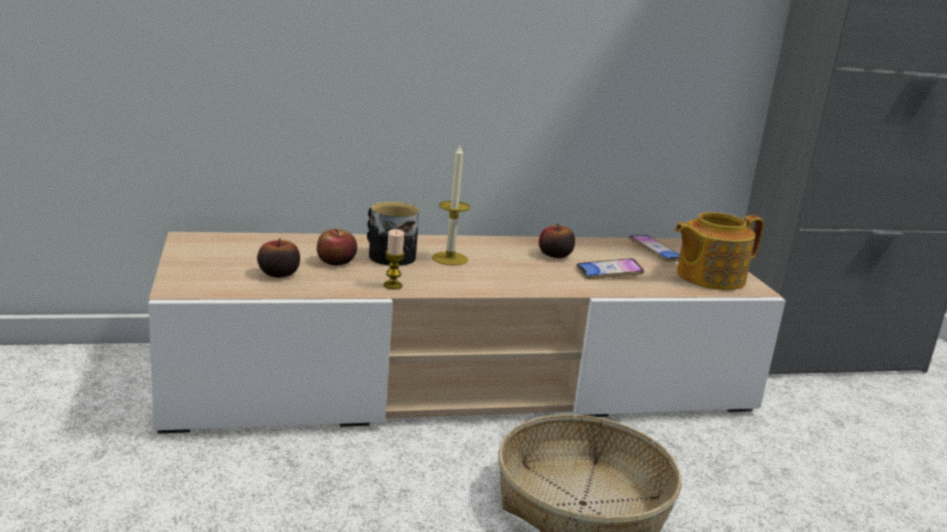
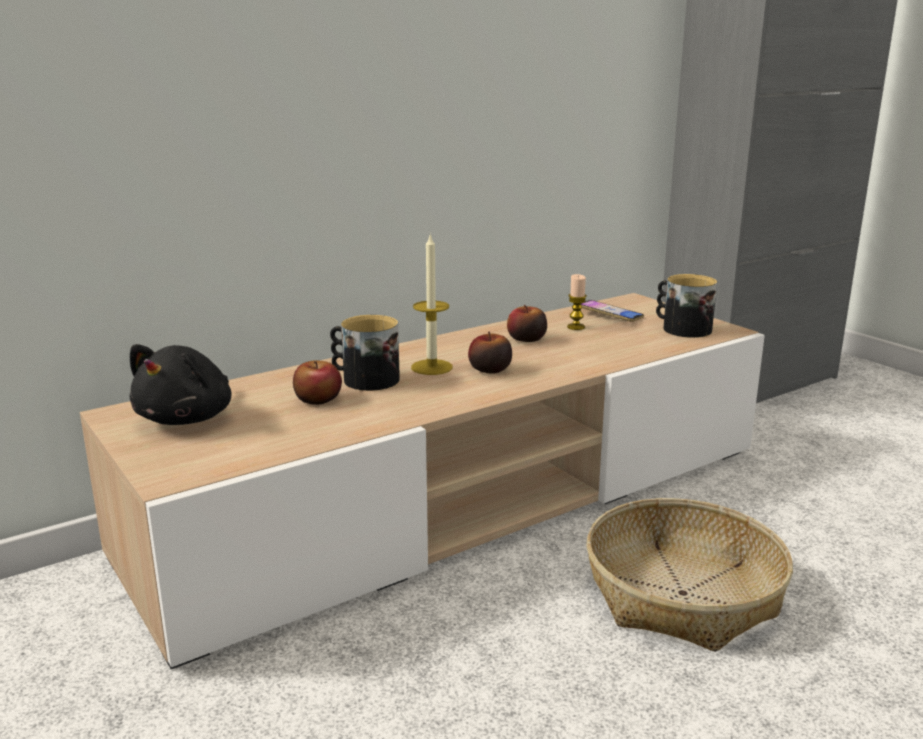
camera: 20 degrees left, 0 degrees up
apple [257,238,300,278] -> apple moved to [468,332,512,374]
candle [383,229,405,289] -> candle moved to [567,274,587,330]
phone [576,258,644,279] -> none
teapot [674,212,764,290] -> mug [656,274,717,338]
none -> black plush toy [130,344,231,425]

